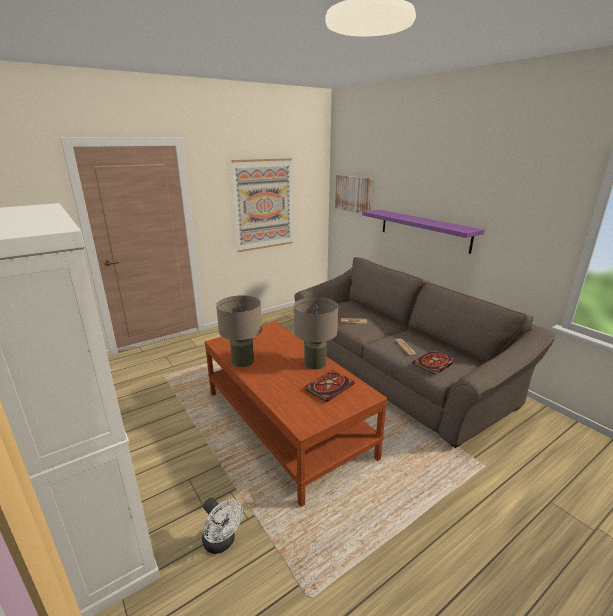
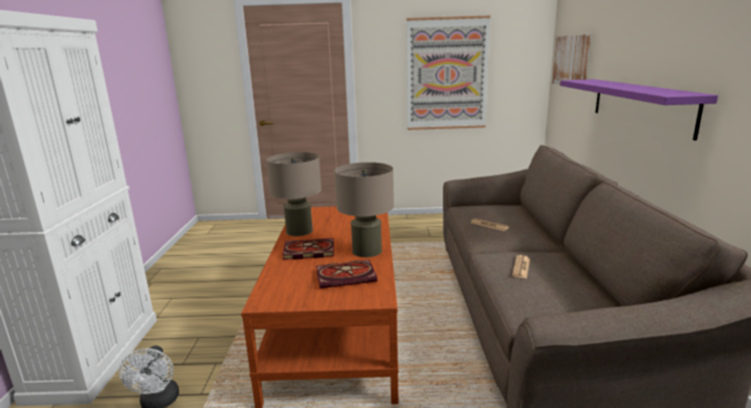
camera: 35 degrees right, 5 degrees down
book [413,350,455,375] -> book moved to [283,238,334,260]

